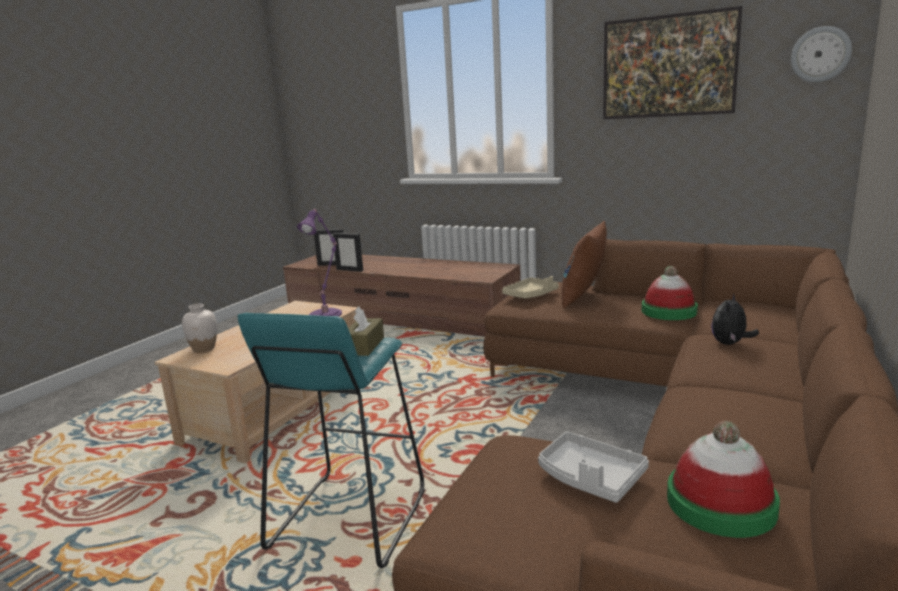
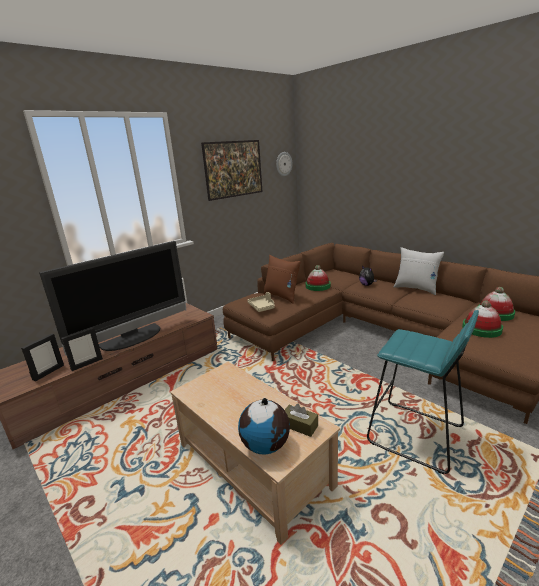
camera: 70 degrees left, 5 degrees up
white vase [182,304,217,353] -> globe [238,398,290,454]
purple table lamp [297,209,342,316] -> none
brown tissue box [348,306,384,356] -> brown tissue box moved to [285,404,318,437]
grey tray [538,431,649,503] -> hat [462,300,503,338]
none -> television [39,241,186,356]
none -> grey pillow [394,247,444,295]

